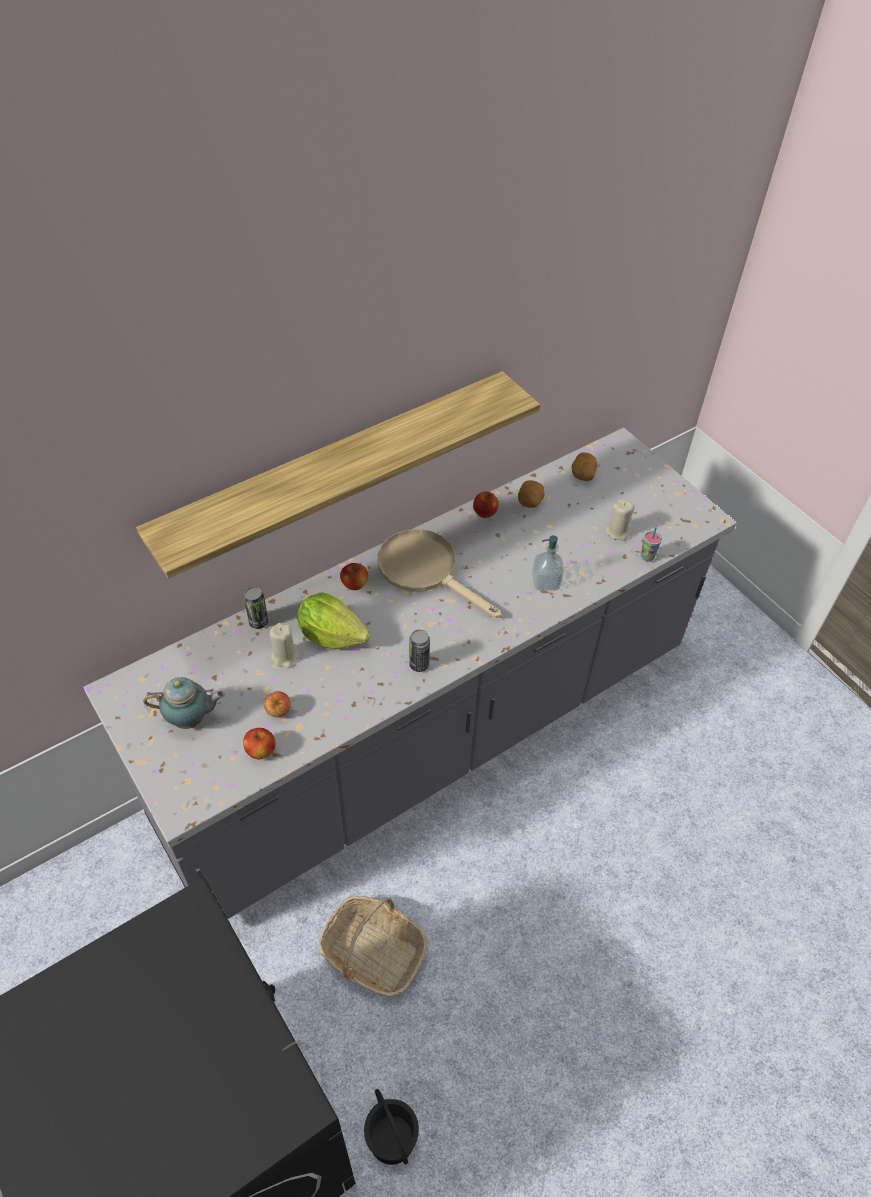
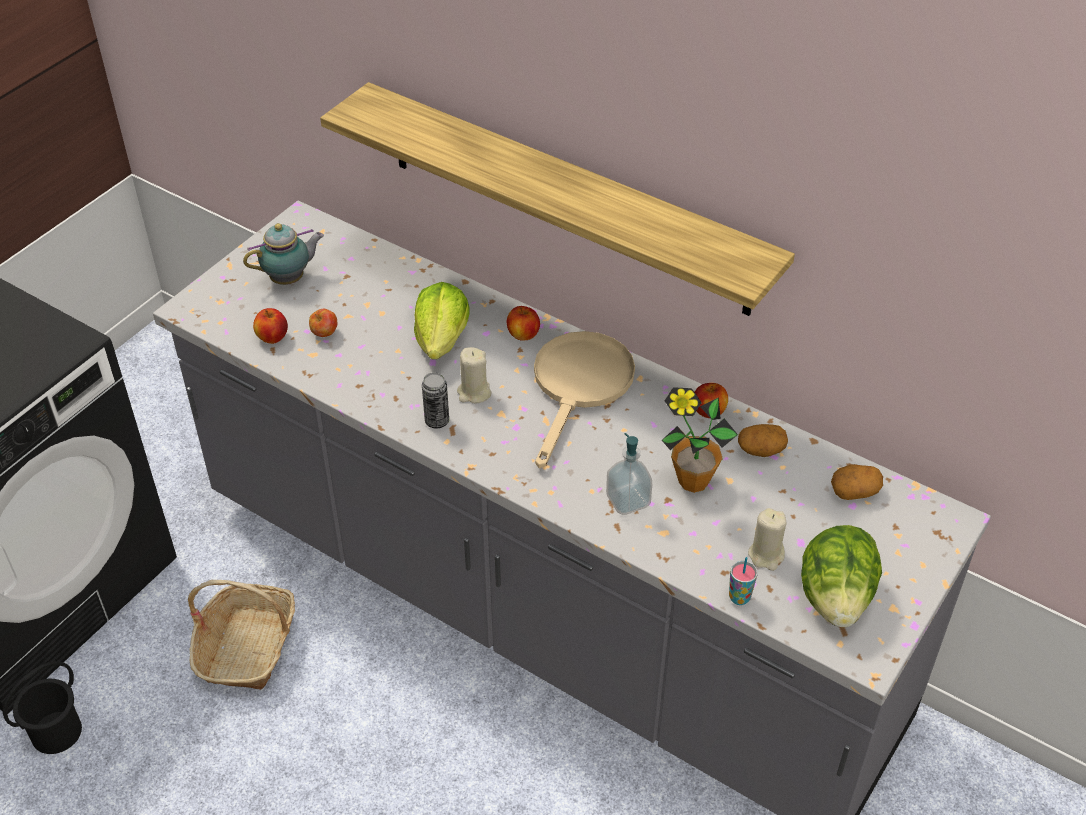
camera: 70 degrees right, 5 degrees down
teapot [143,677,225,729] -> teapot turned 90 degrees counterclockwise [243,223,324,285]
can [244,587,268,629] -> none
beige candle [270,623,299,668] -> beige candle moved to [457,347,491,404]
none -> potted plant [662,387,738,493]
none -> lettuce [801,525,882,627]

